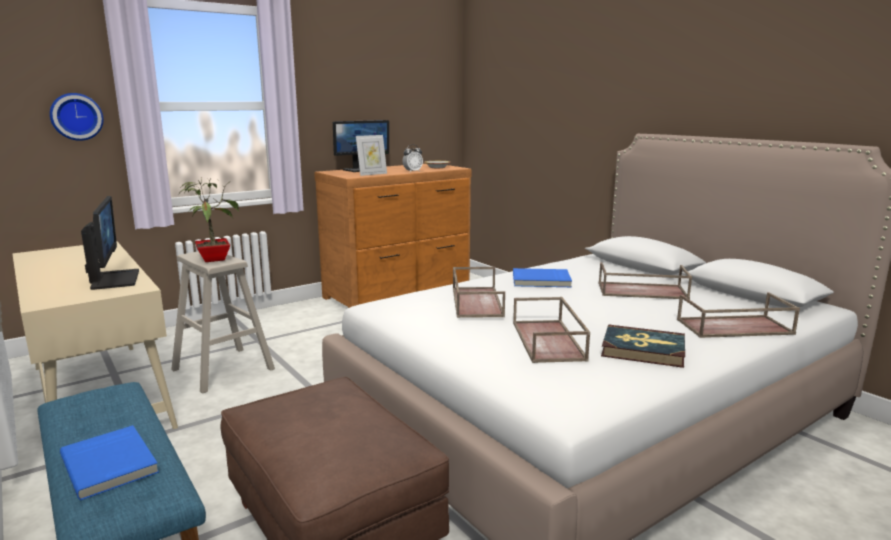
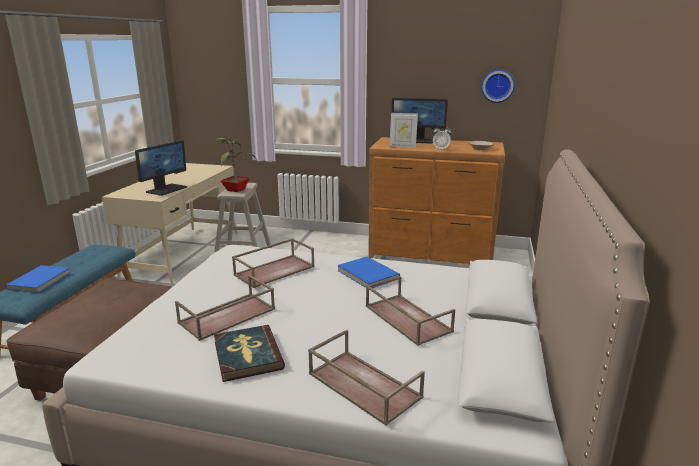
camera: 50 degrees right, 5 degrees up
wall clock [50,93,104,141] -> wall clock moved to [481,69,515,103]

